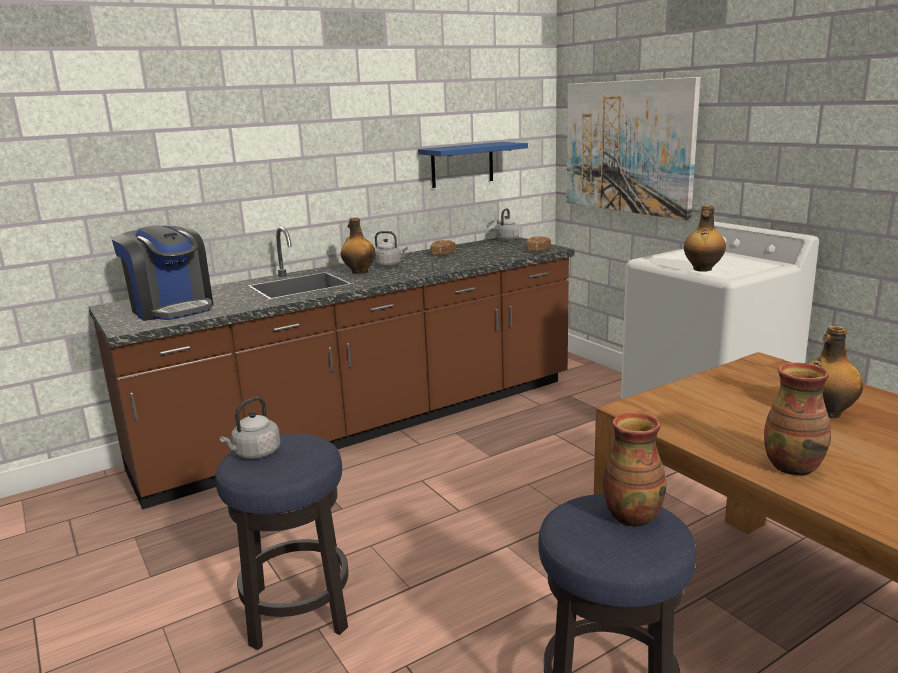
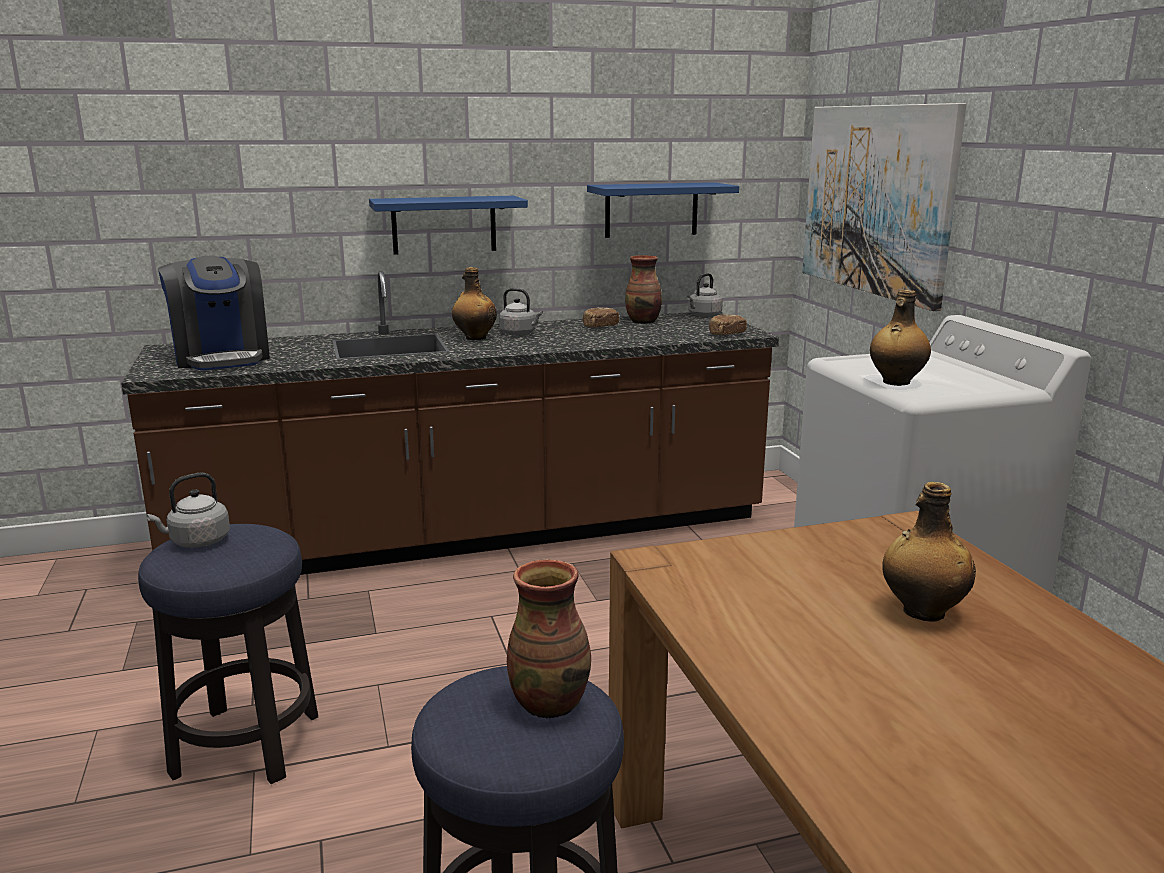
camera: 15 degrees right, 0 degrees up
vase [764,363,831,476] -> vase moved to [625,255,662,324]
none -> blue shelf [369,196,528,255]

